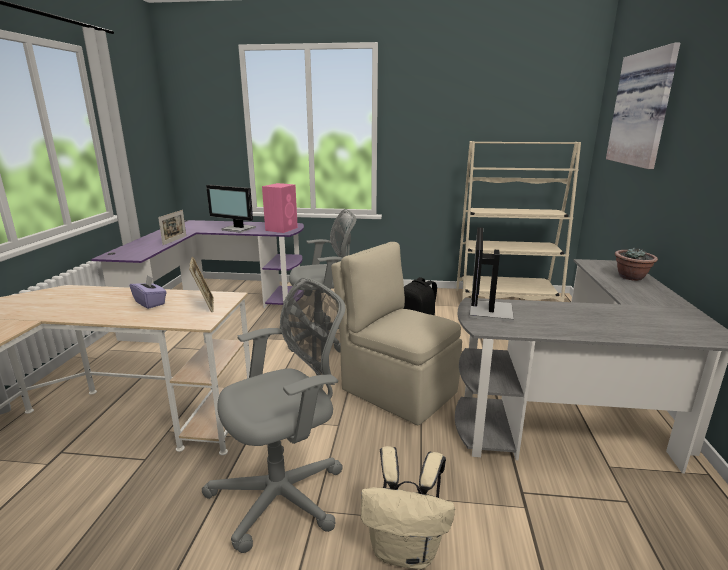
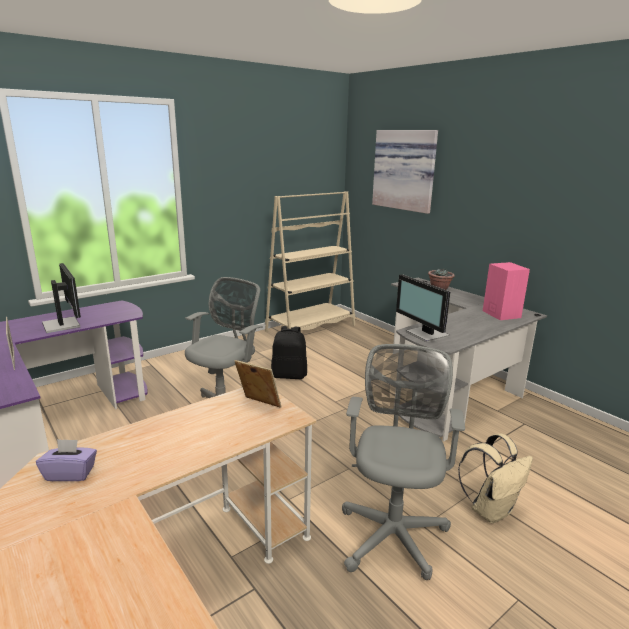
camera: 45 degrees left, 0 degrees up
purple tissue box [130,275,167,309] -> purple tissue box moved to [36,439,97,481]
monitor [206,185,256,233] -> monitor turned 105 degrees counterclockwise [42,263,81,333]
pink speaker [262,183,298,233] -> pink speaker moved to [483,262,530,320]
beige chair [331,242,462,425] -> none

